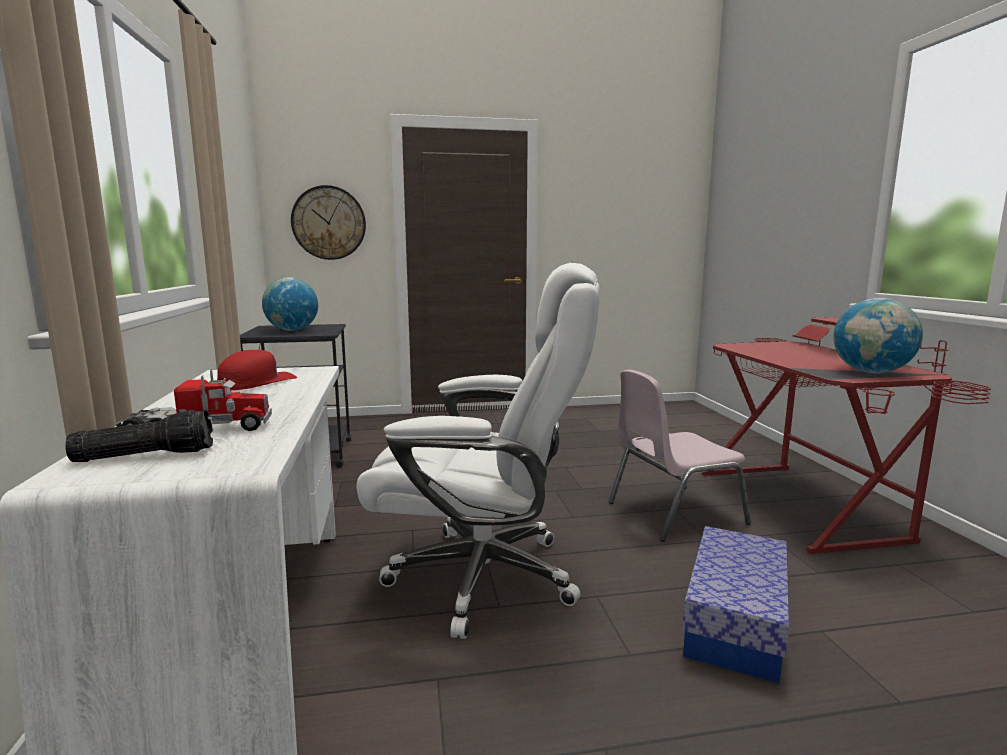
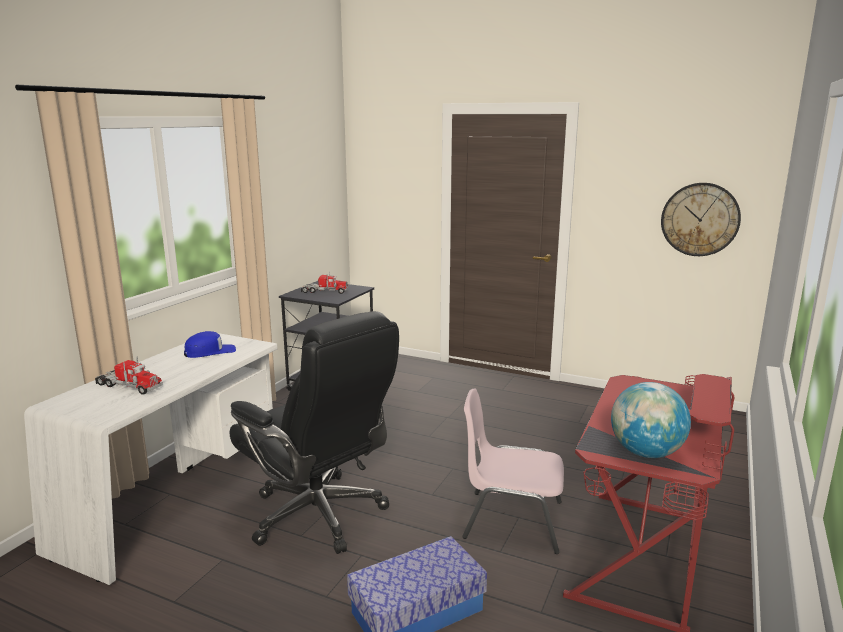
camera: 35 degrees right, 5 degrees up
flashlight [65,410,213,462] -> none
red cap [217,350,297,390] -> blue cap [184,331,236,358]
globe [262,278,318,331] -> toy truck [301,272,348,294]
wall clock [291,185,366,260] -> wall clock moved to [661,183,741,256]
white office chair [357,263,600,639] -> black office chair [230,311,399,554]

